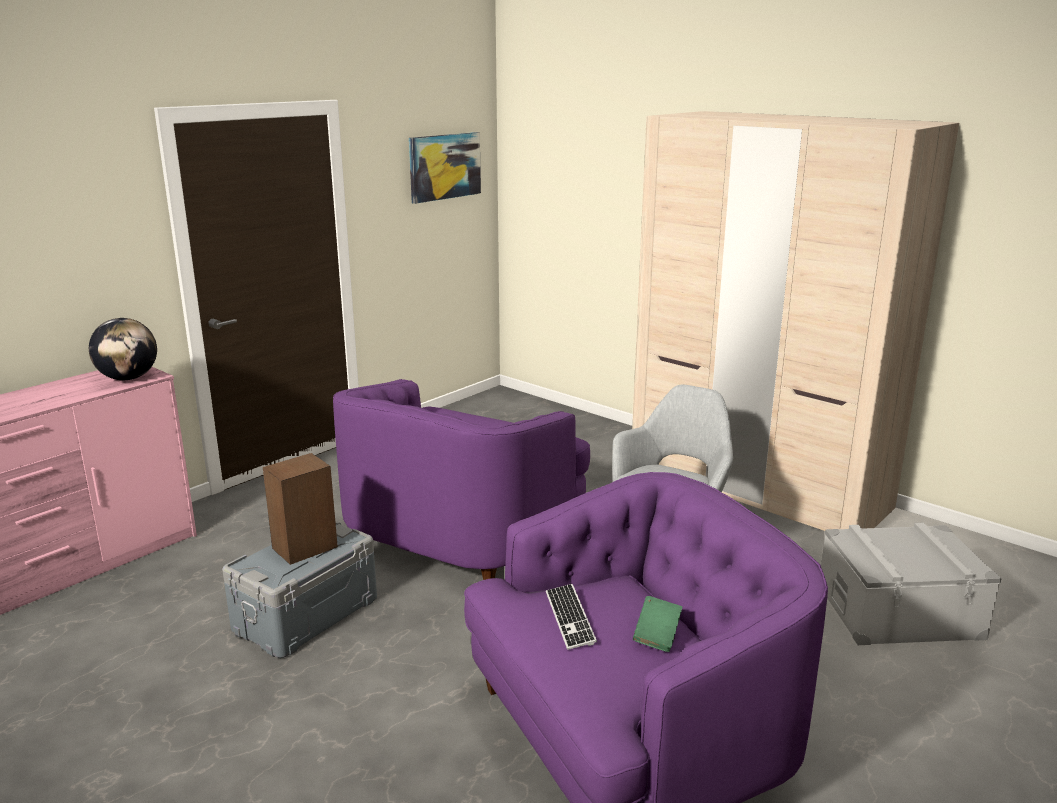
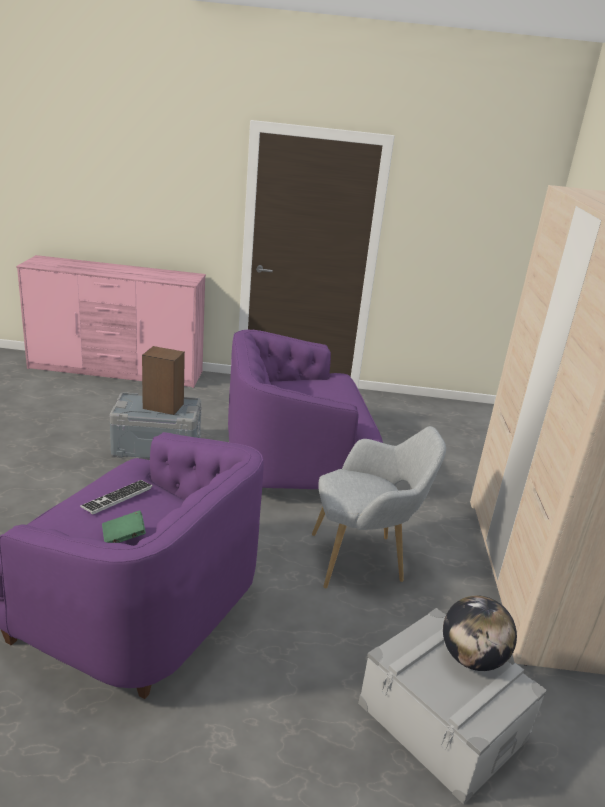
camera: 50 degrees right, 5 degrees up
globe [89,318,157,380] -> globe moved to [443,595,517,671]
picture [409,132,481,204] -> none

